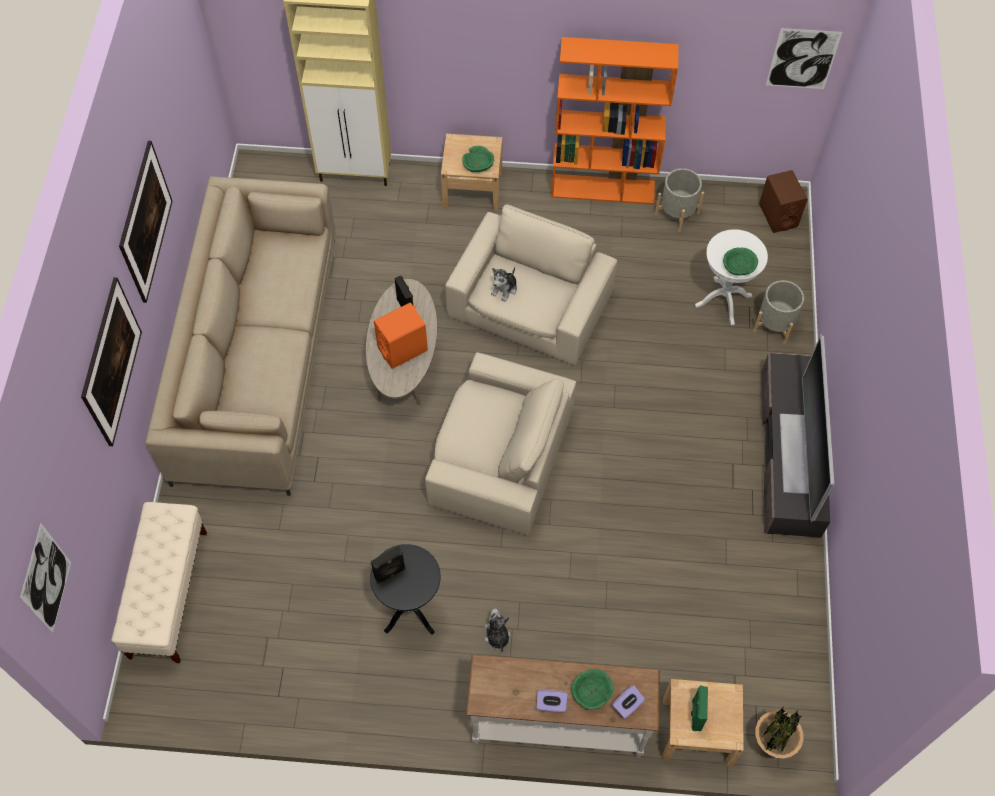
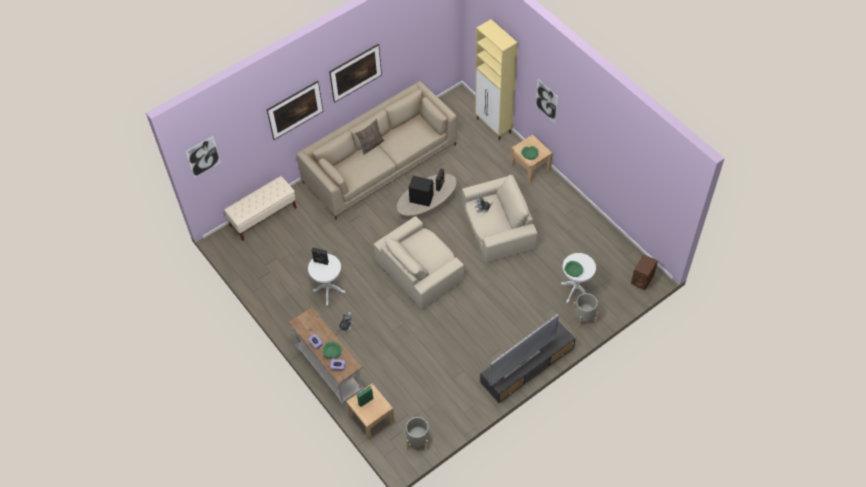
camera: 50 degrees right, 5 degrees down
black side table [370,544,441,635] -> white side table [308,254,345,306]
orange speaker [374,302,428,369] -> black speaker [409,176,434,206]
beige armchair [425,352,576,536] -> beige armchair turned 75 degrees clockwise [374,216,464,310]
orange bookcase [551,37,679,204] -> none
grey planter [655,168,704,232] -> grey planter moved to [406,417,429,450]
potted plant [755,707,804,758] -> none
picture [766,28,842,89] -> picture moved to [536,79,558,123]
none -> pillow [355,119,385,155]

